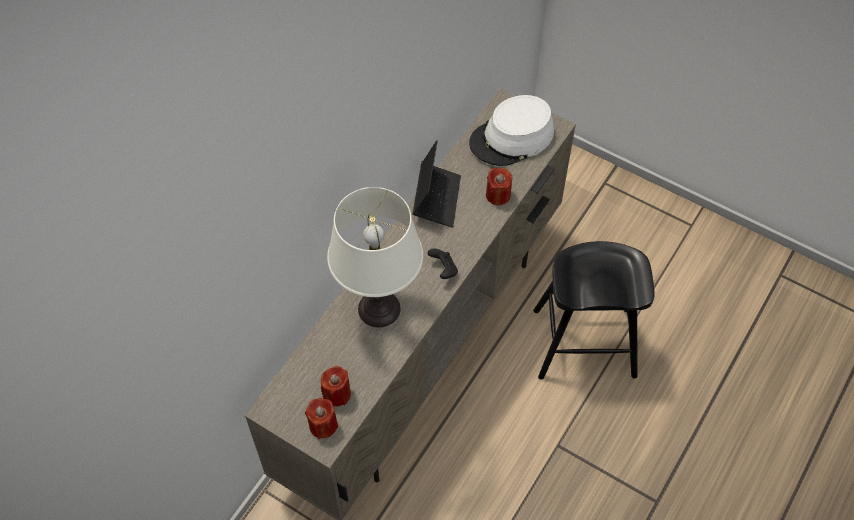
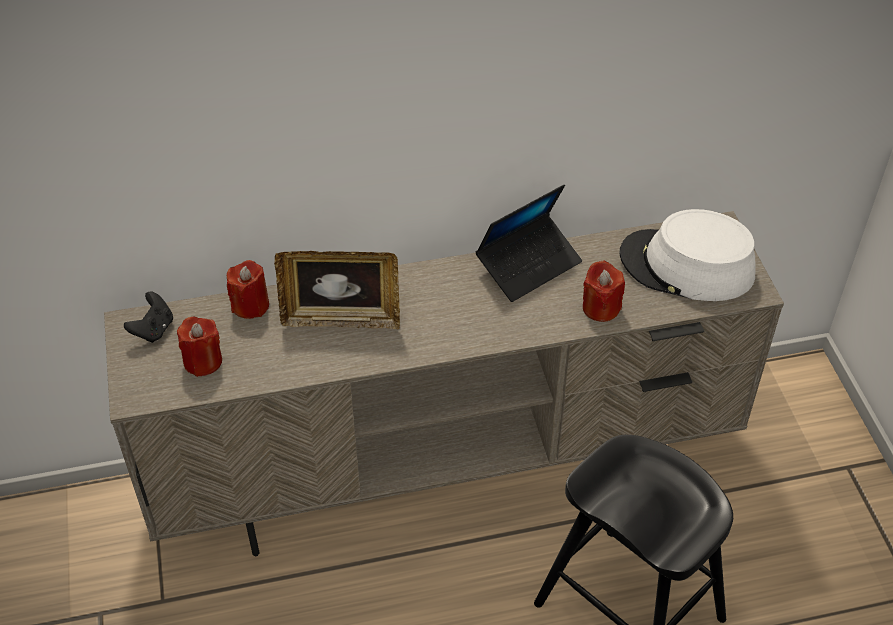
camera: 45 degrees right, 10 degrees down
red candle [305,398,338,439] -> red candle moved to [227,260,269,319]
white table lamp [327,187,423,327] -> picture frame [274,251,400,330]
black game controller [428,249,458,279] -> black game controller moved to [124,291,173,343]

